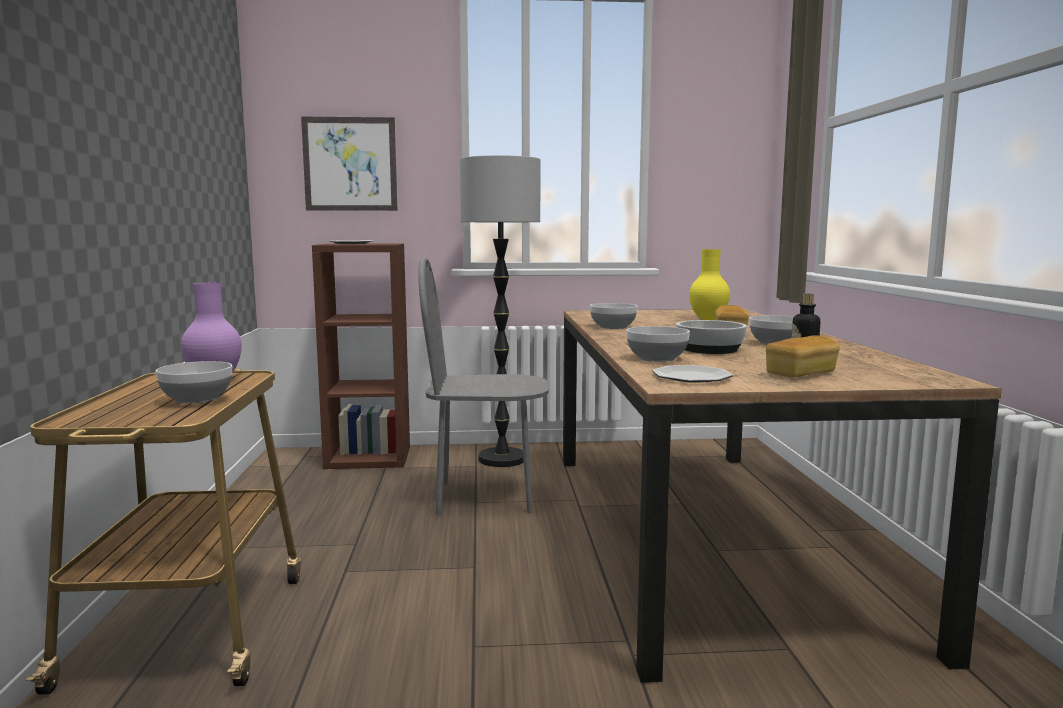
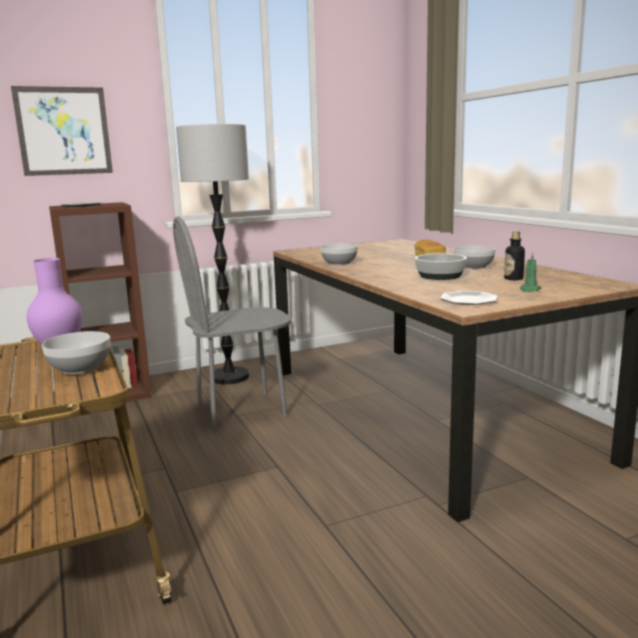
camera: 20 degrees left, 5 degrees up
bowl [626,326,690,362] -> none
yellow vase [689,249,730,320] -> none
bread [766,335,840,378] -> green candle [520,251,541,292]

